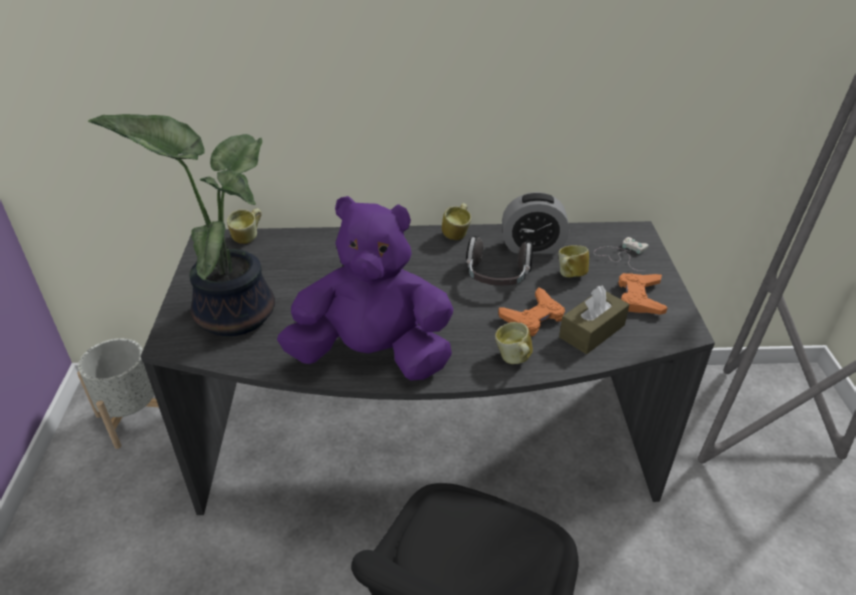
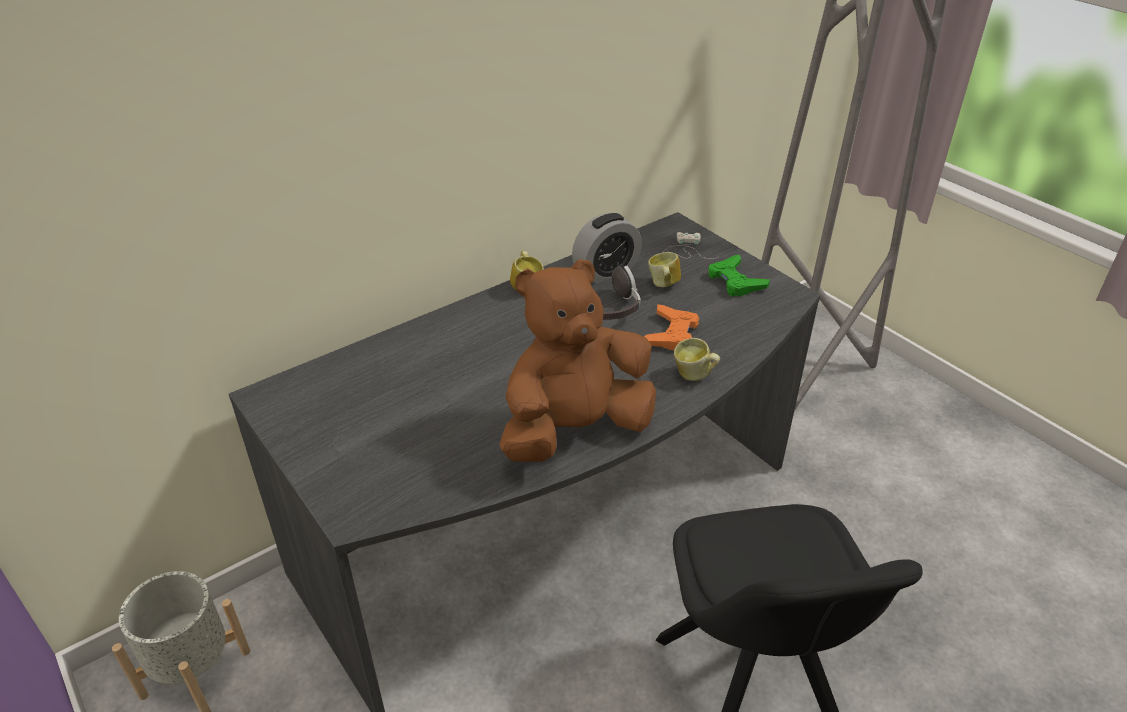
camera: 35 degrees left, 0 degrees up
potted plant [88,114,275,336] -> none
mug [227,208,262,244] -> none
purple plush toy [277,196,453,381] -> brown plush toy [499,259,656,462]
brown tissue box [559,286,629,354] -> none
orange game controller [618,273,668,315] -> green game controller [709,255,770,297]

